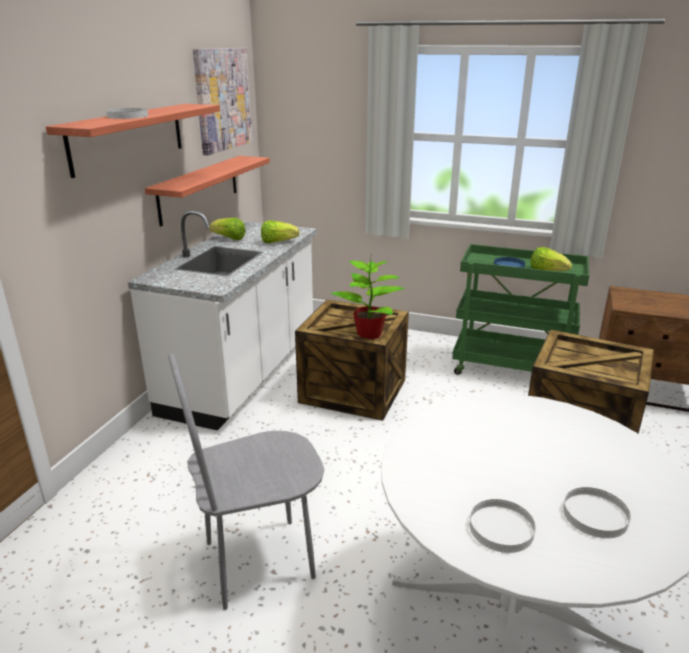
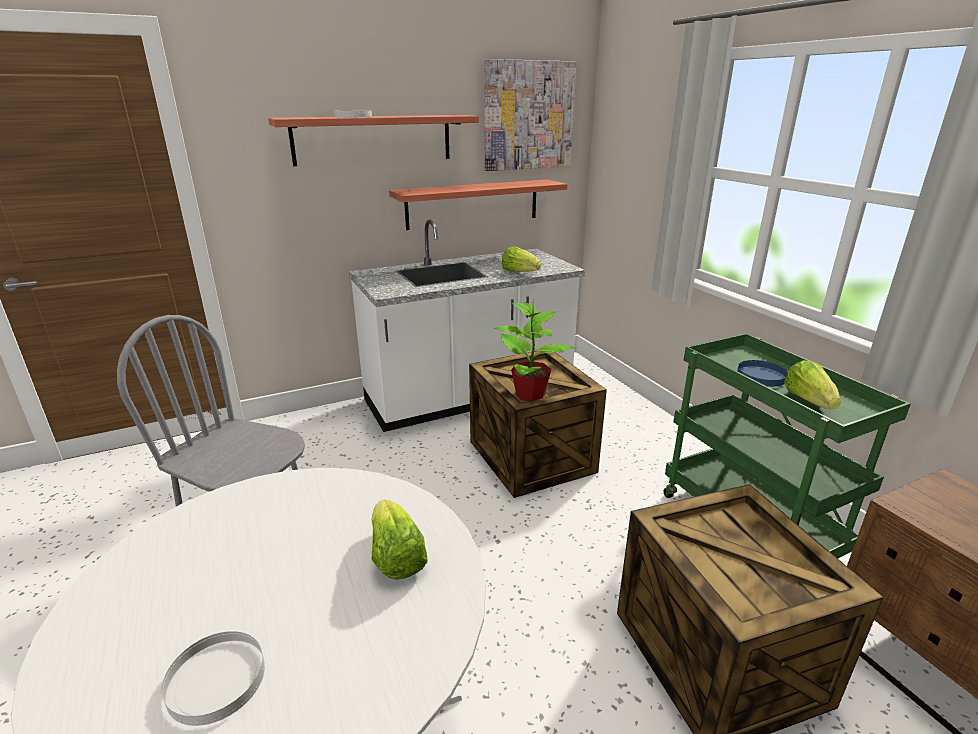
camera: 45 degrees right, 0 degrees up
lettuce [209,218,246,240] -> lettuce moved to [371,499,428,580]
white plate [470,499,536,553] -> none

